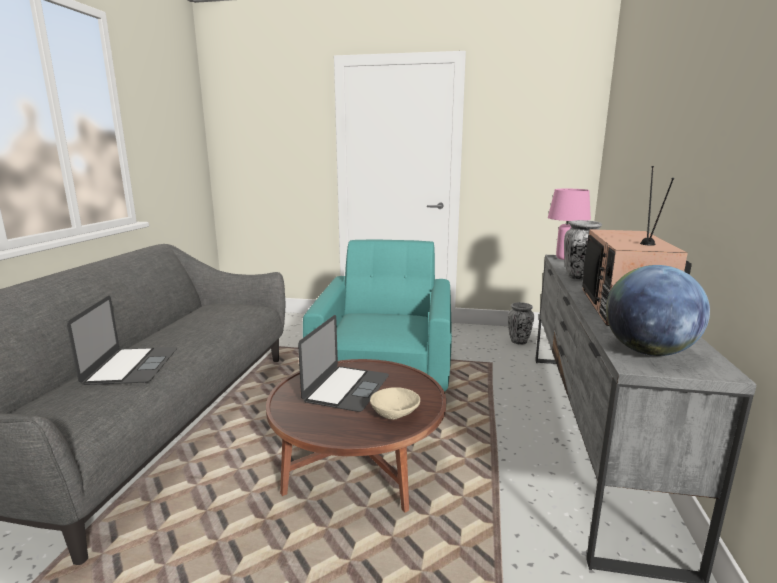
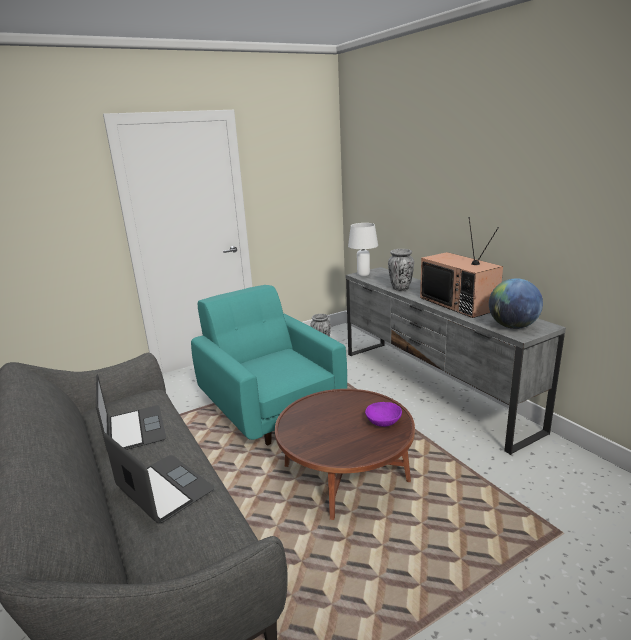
camera: 40 degrees left, 5 degrees up
laptop [298,315,389,412] -> laptop moved to [96,374,166,450]
beige bowl [370,387,420,420] -> purple bowl [365,402,402,427]
pink table lamp [548,189,591,260] -> white table lamp [348,223,378,277]

